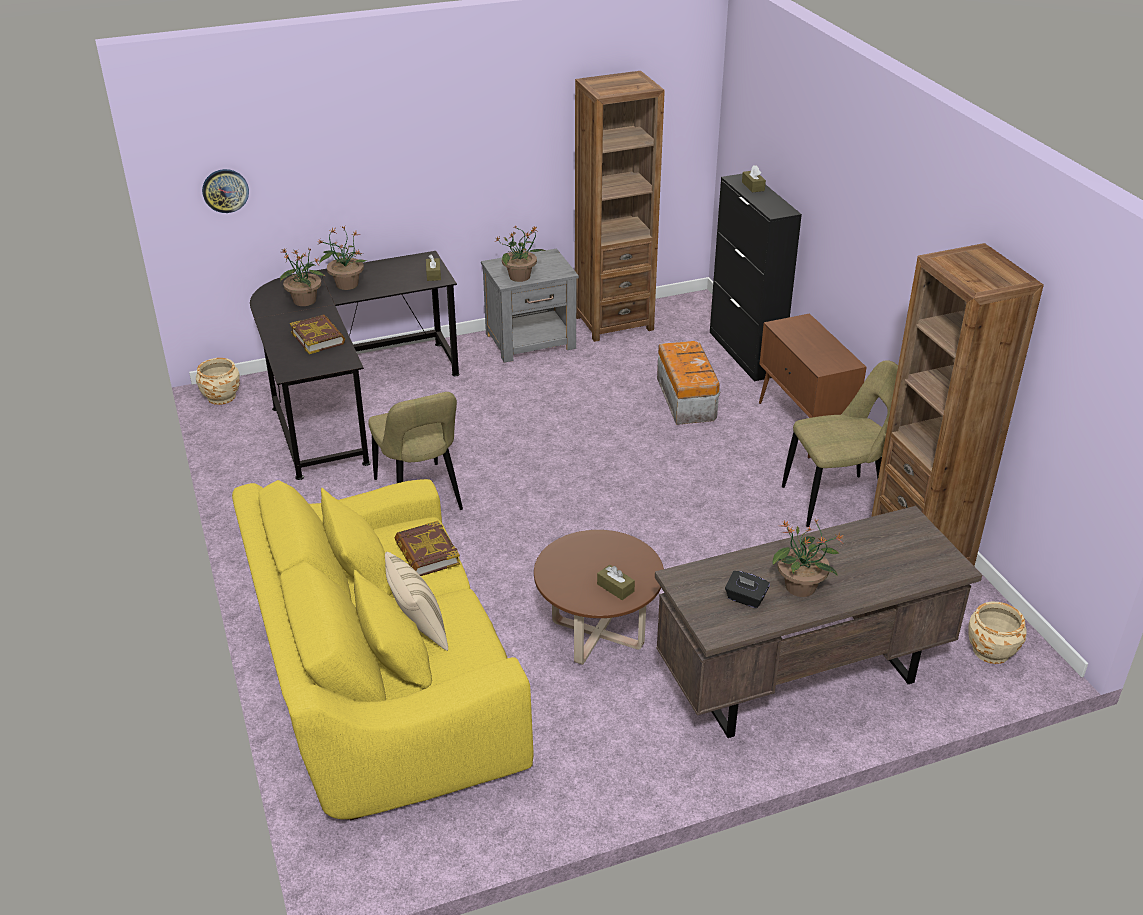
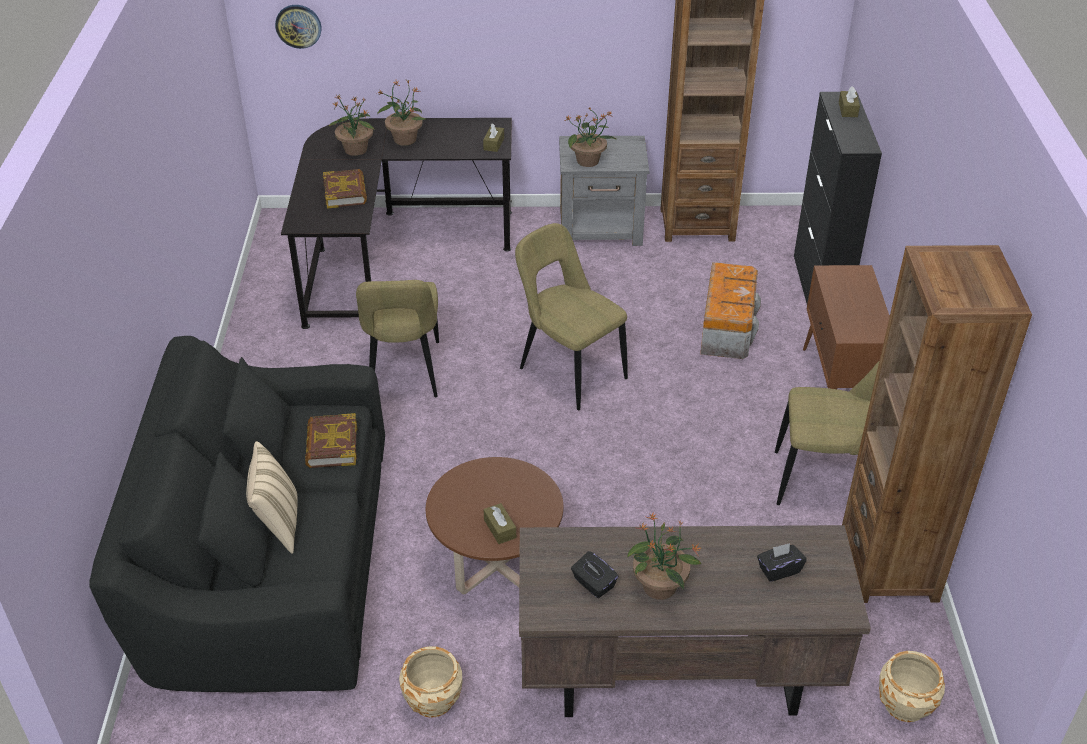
camera: 20 degrees right, 5 degrees up
beige planter [196,358,240,405] -> beige planter moved to [399,646,462,718]
yellow sofa [232,479,534,821] -> black sofa [89,336,385,692]
none -> beige chair [515,223,628,410]
none -> black tissue box [757,543,807,582]

